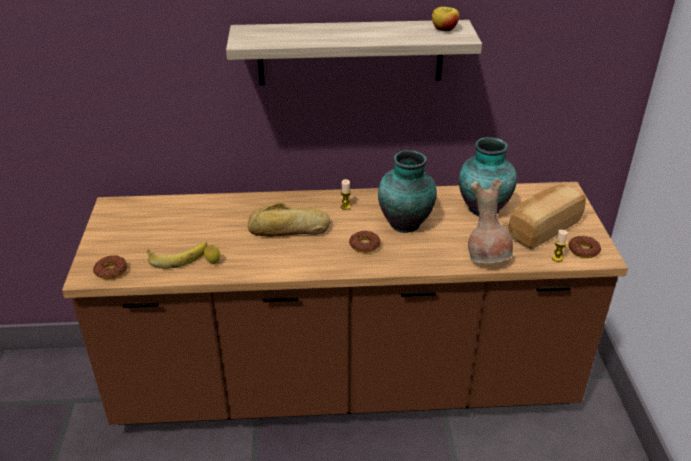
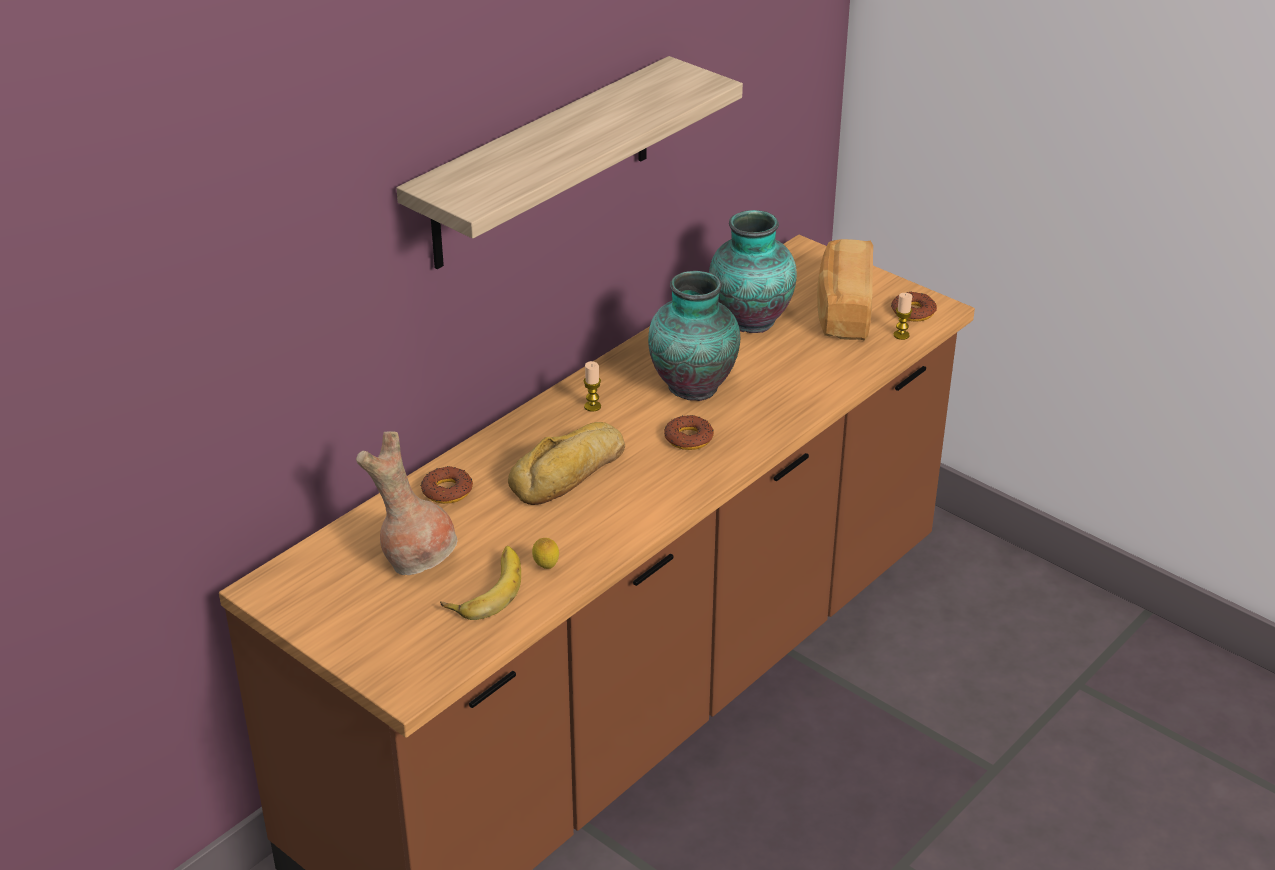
camera: 45 degrees left, 0 degrees up
donut [93,255,127,279] -> donut moved to [421,466,473,504]
apple [432,7,459,31] -> none
brown vase [468,178,513,263] -> brown vase moved to [356,431,457,575]

